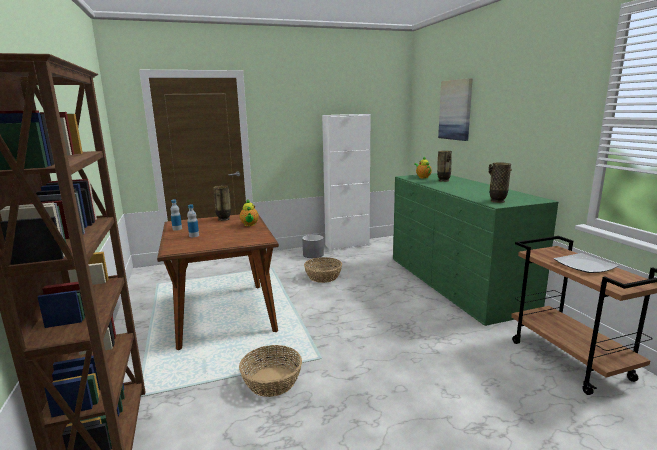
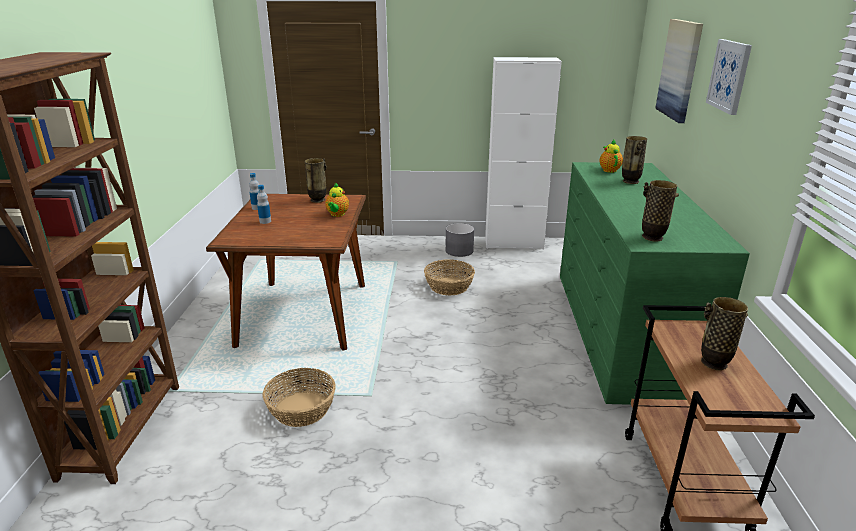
camera: 20 degrees right, 10 degrees up
plate [554,253,618,273] -> vase [701,297,748,370]
none -> picture [706,39,752,115]

